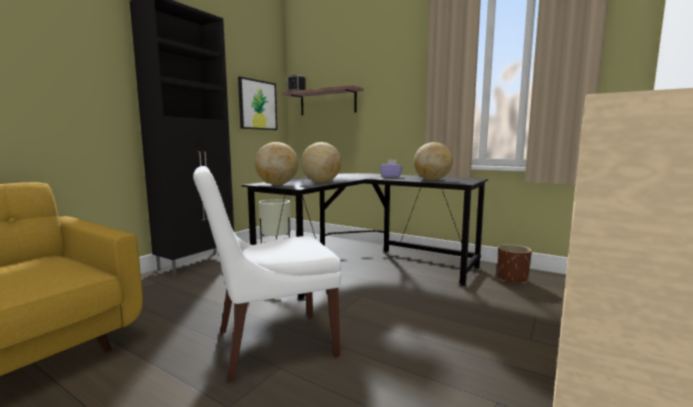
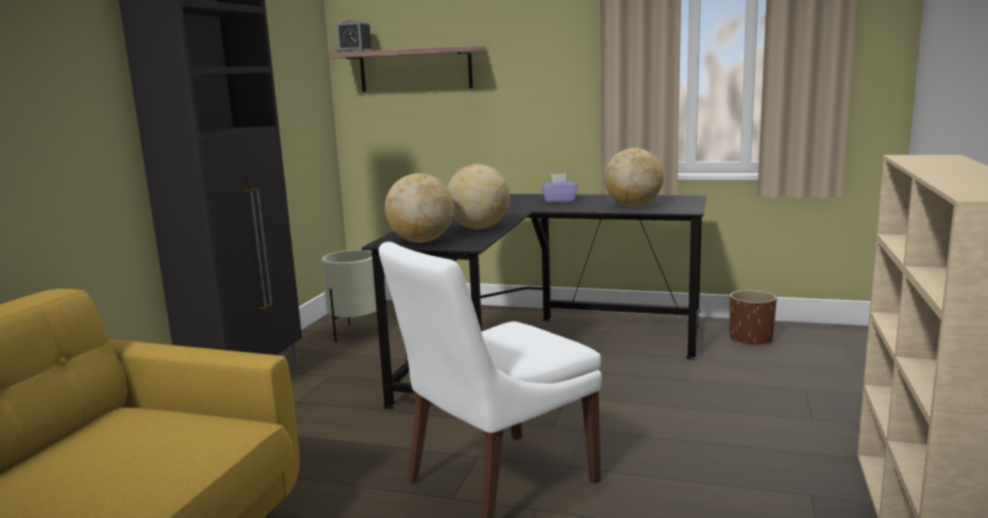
camera: 15 degrees left, 5 degrees up
picture [238,76,277,130] -> none

